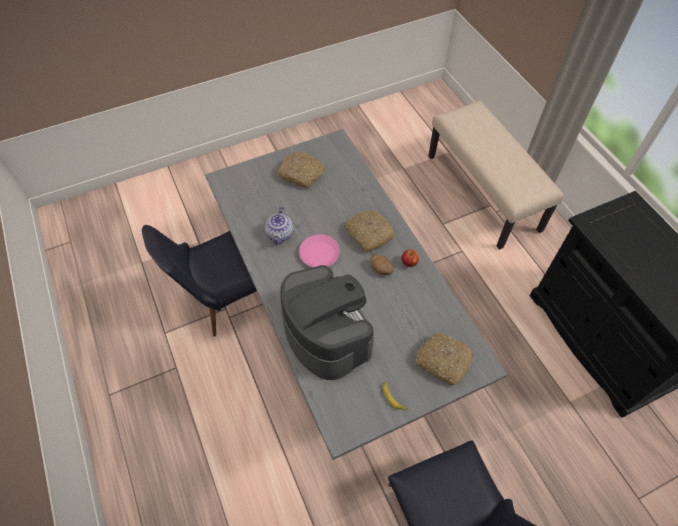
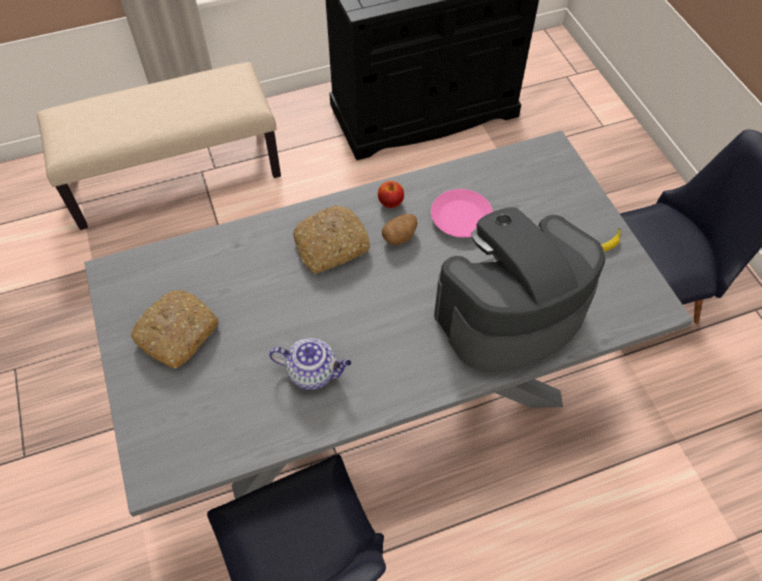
camera: 85 degrees left, 0 degrees up
pink plate [299,234,340,267] -> pink plate moved to [431,189,493,237]
bread [415,333,473,385] -> none

